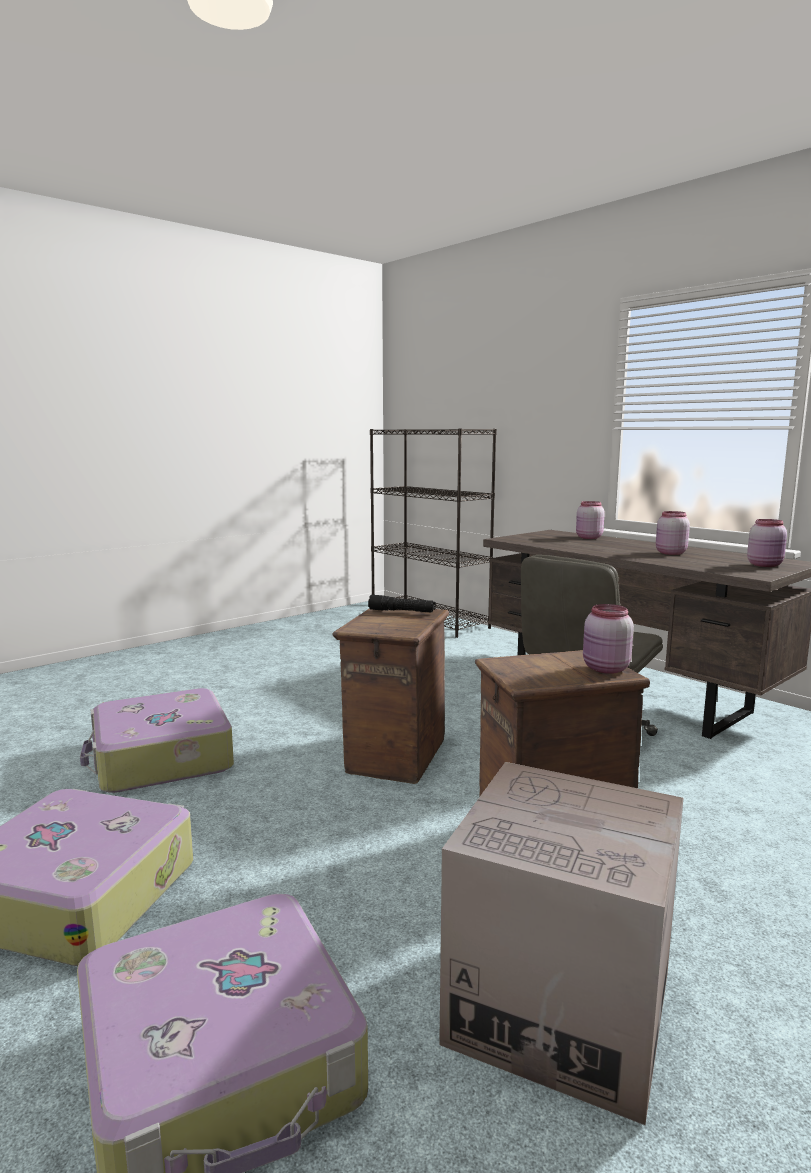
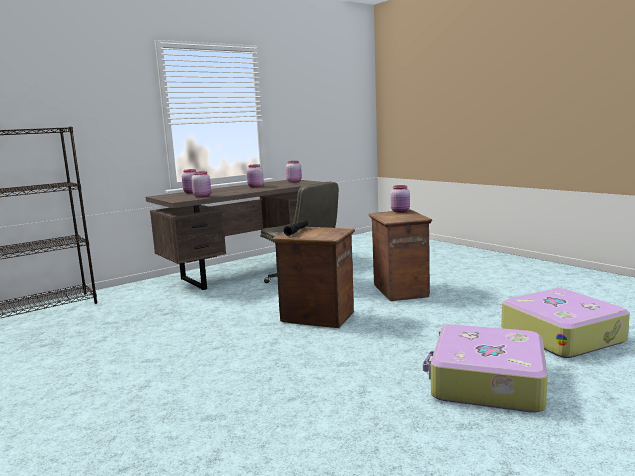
camera: 85 degrees left, 0 degrees up
suitcase [80,688,234,793] -> none
cardboard box [439,762,683,1125] -> none
none -> pink jar [191,171,211,197]

